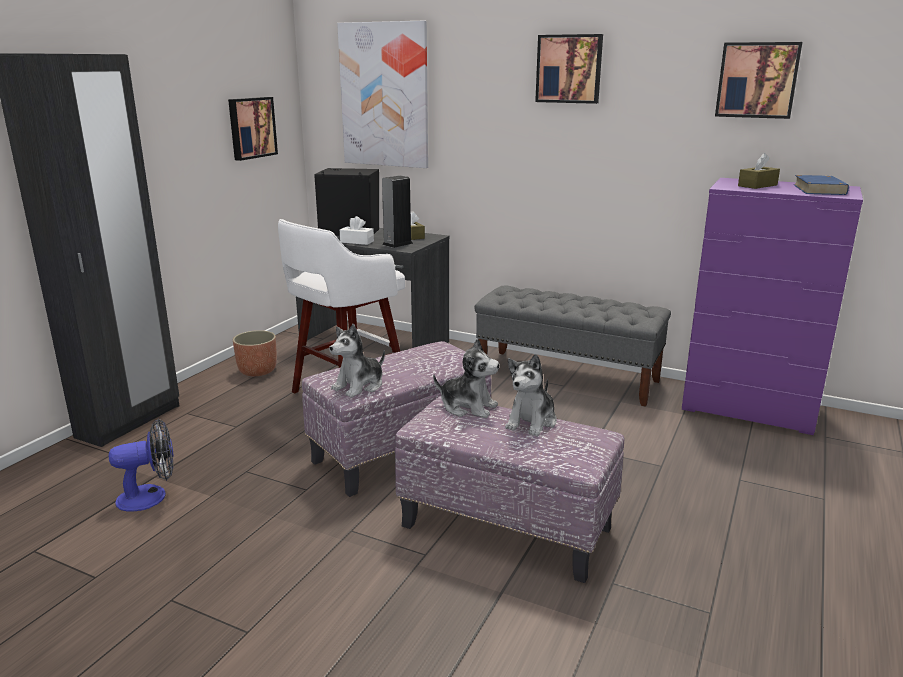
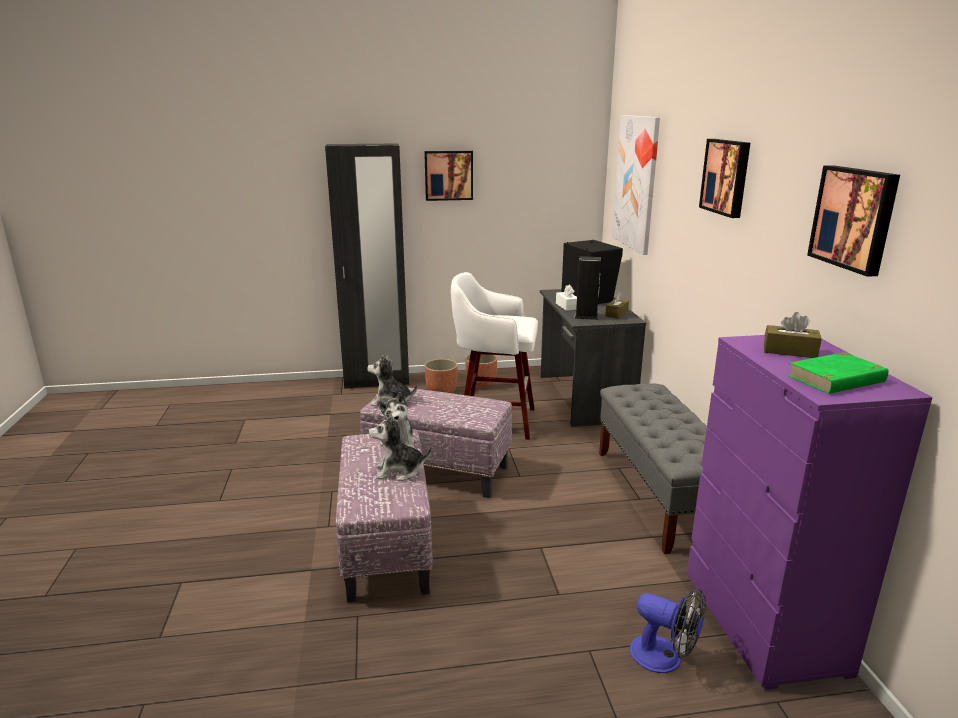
camera: 55 degrees right, 0 degrees up
fan [108,419,173,511] -> fan moved to [630,589,706,673]
picture [228,97,278,161] -> picture moved to [424,151,473,201]
blue book [794,175,849,195] -> green book [787,352,888,394]
none -> planter [425,359,458,393]

